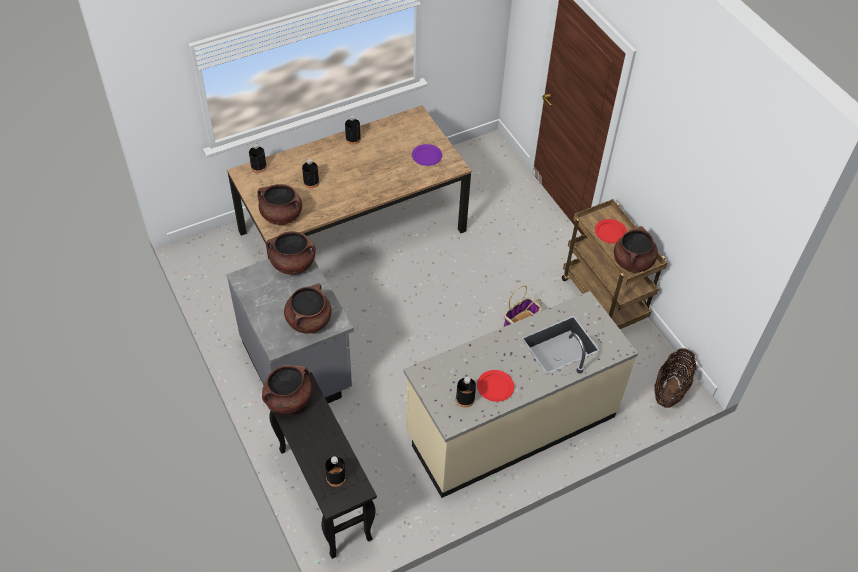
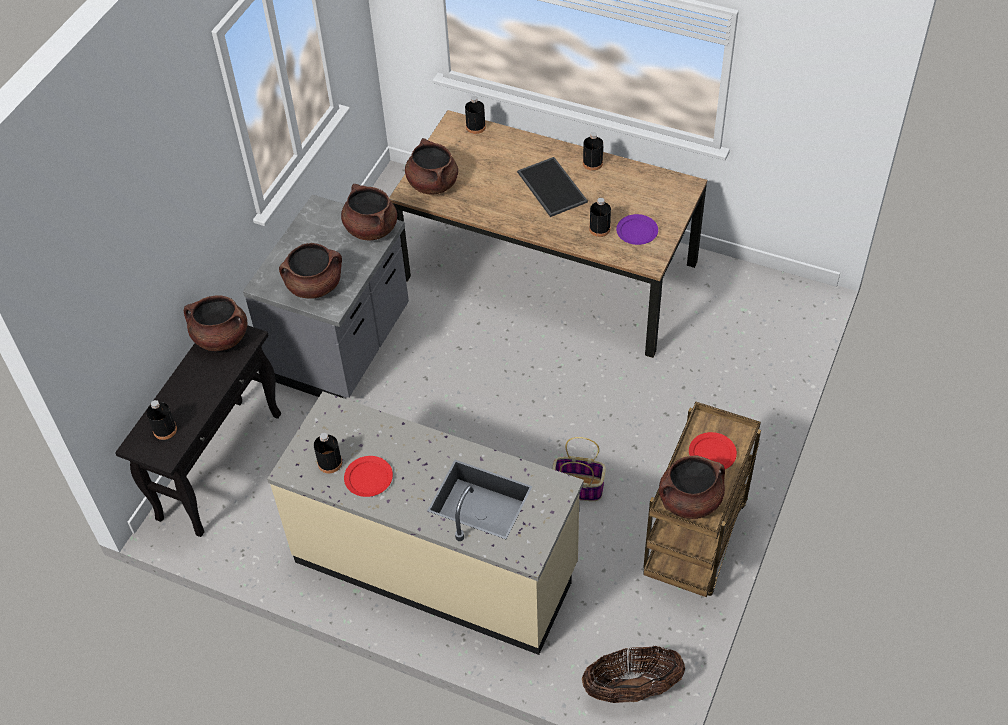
camera: 55 degrees right, 0 degrees up
black bottle [302,159,319,188] -> black bottle moved to [589,198,611,237]
none -> tray [517,157,588,217]

